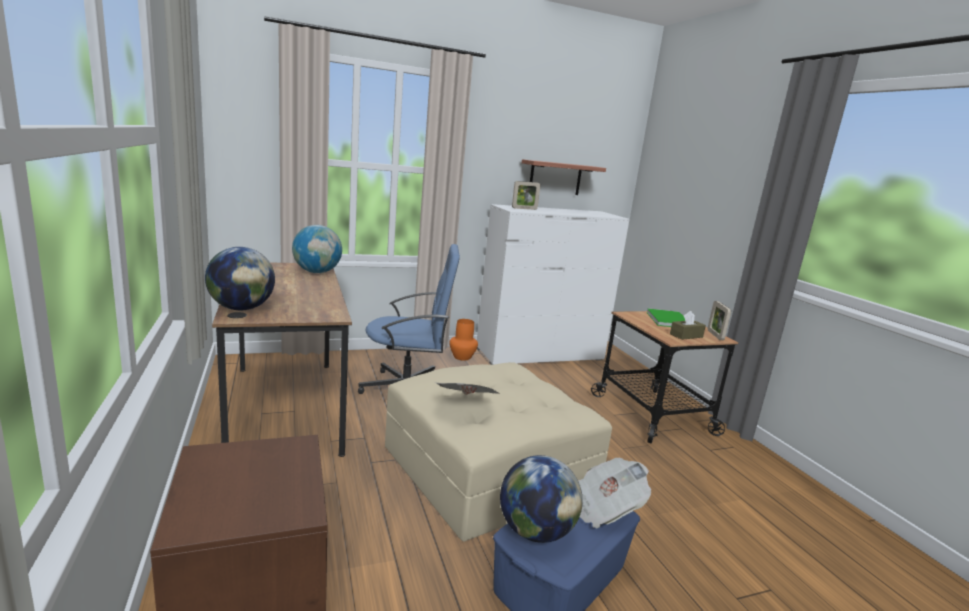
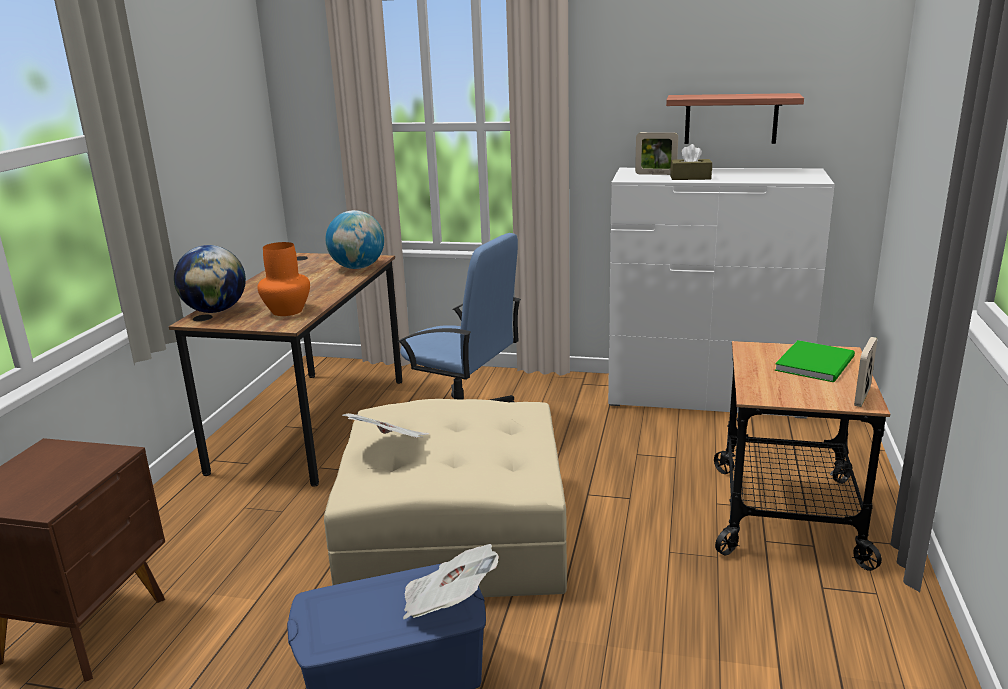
camera: 35 degrees right, 5 degrees up
orange vase [449,319,478,361] -> orange vase moved to [257,242,310,316]
globe [500,455,583,543] -> none
brown tissue box [670,311,706,340] -> brown tissue box moved to [670,144,712,180]

